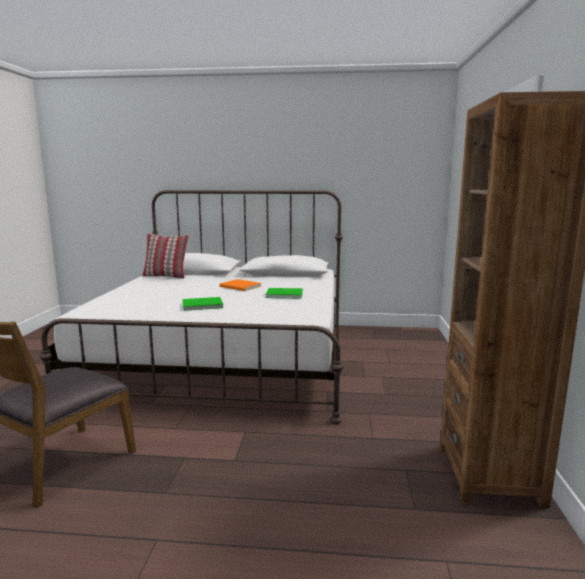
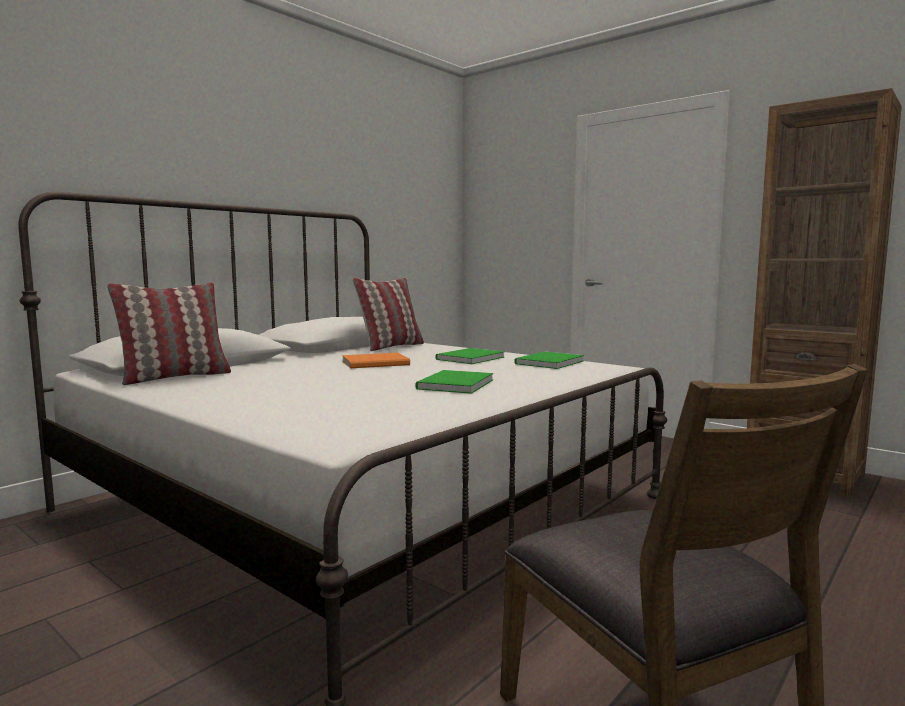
camera: 55 degrees left, 5 degrees down
none -> pillow [352,278,424,351]
none -> green book [514,351,584,369]

